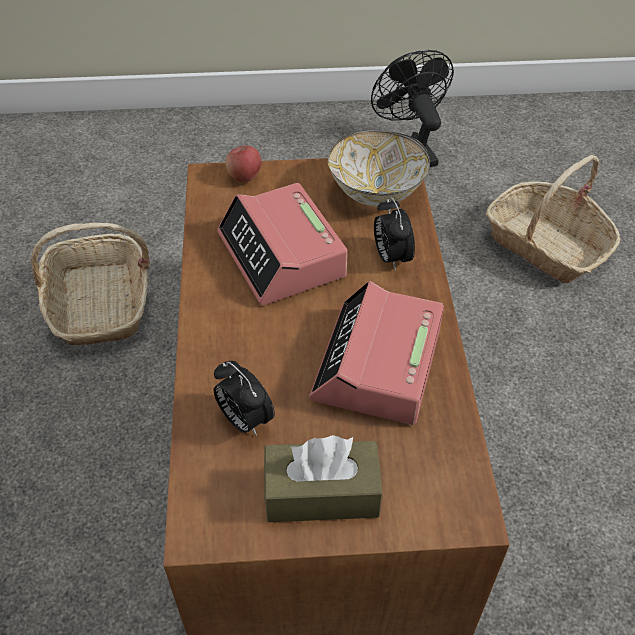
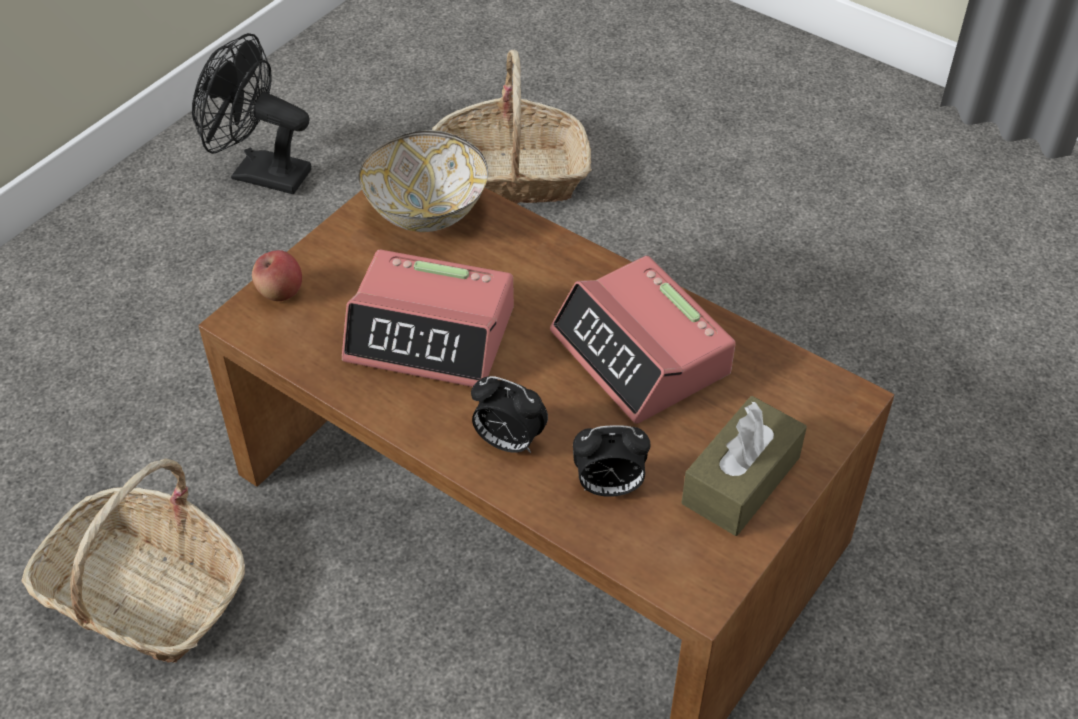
camera: 50 degrees left, 0 degrees up
alarm clock [374,197,415,271] -> alarm clock moved to [471,376,548,453]

